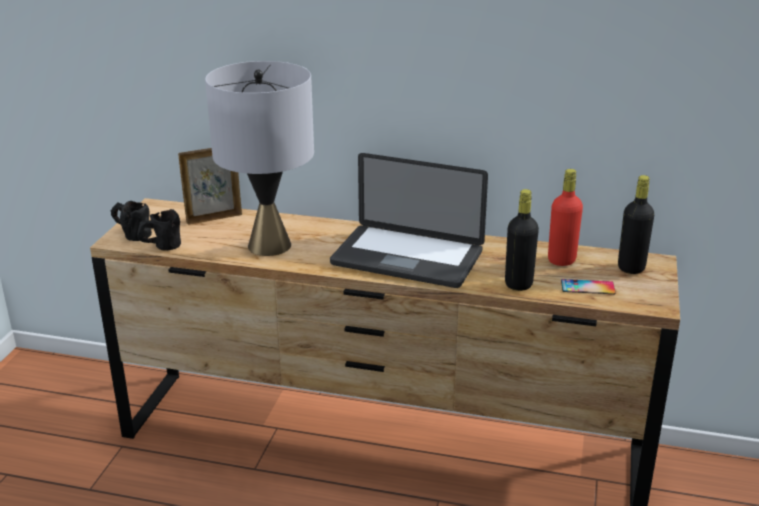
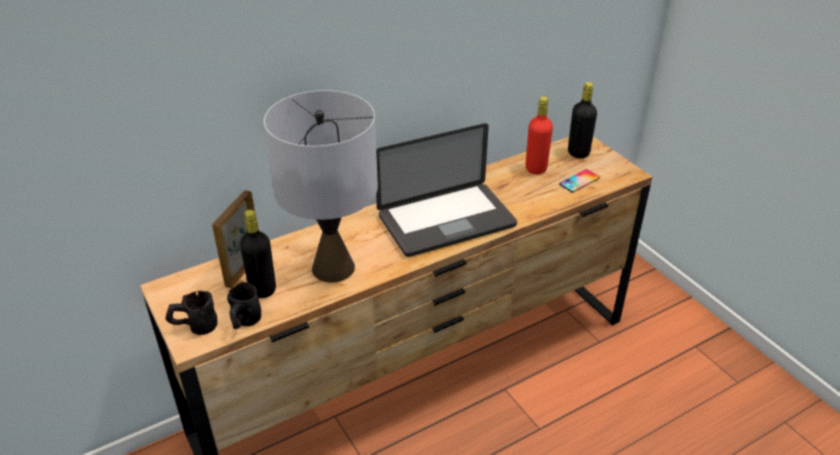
camera: 45 degrees left, 10 degrees up
black bottle [505,189,539,291] -> black bottle moved to [240,210,276,298]

